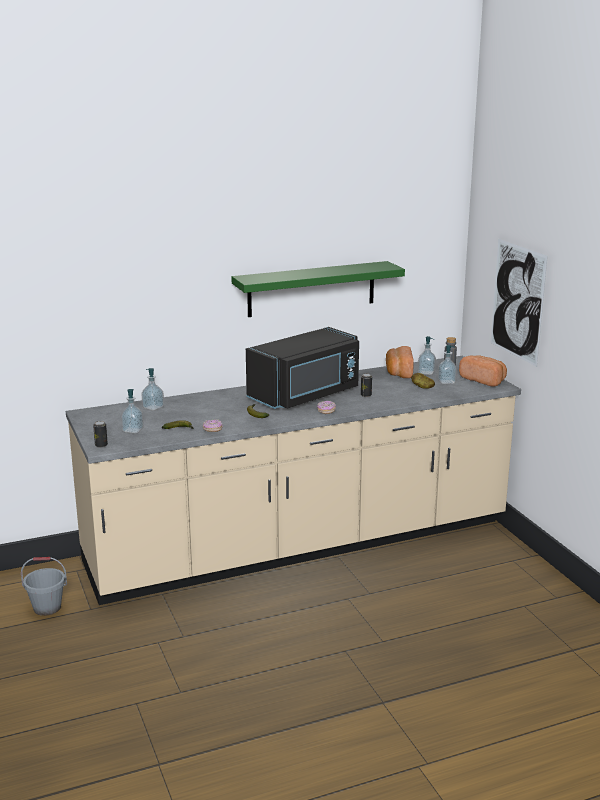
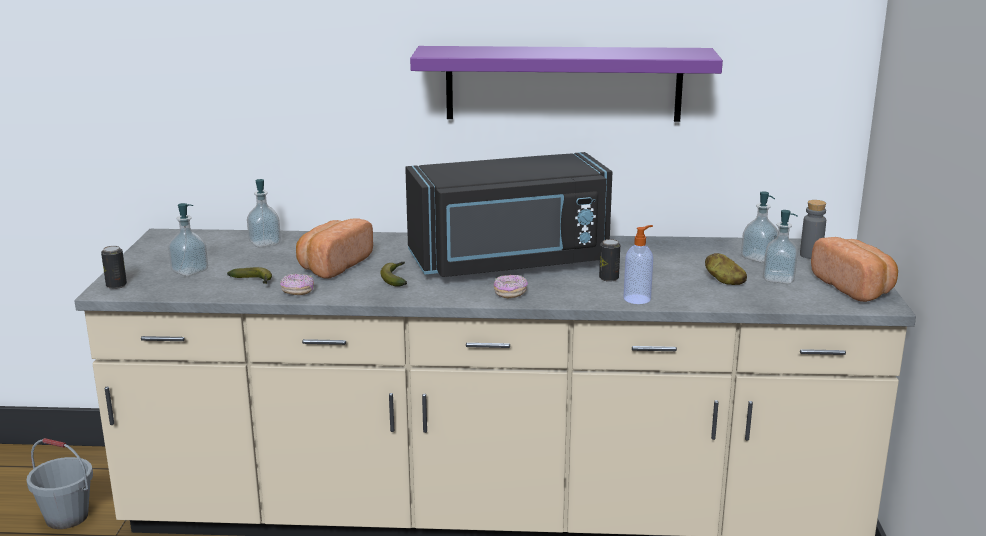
camera: 25 degrees right, 0 degrees up
green shelf [231,261,405,317] -> purple shelf [410,46,723,122]
bread [386,346,414,378] -> bread moved to [296,218,373,278]
picture [491,239,548,367] -> none
none -> soap dispenser [623,225,653,304]

